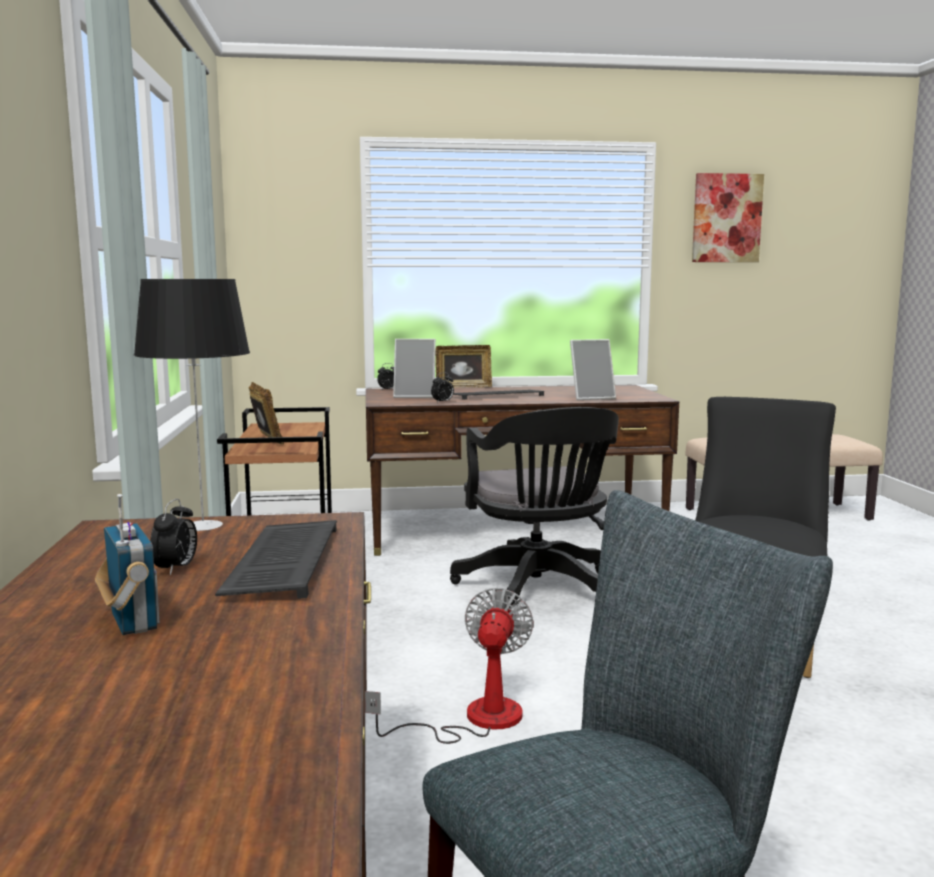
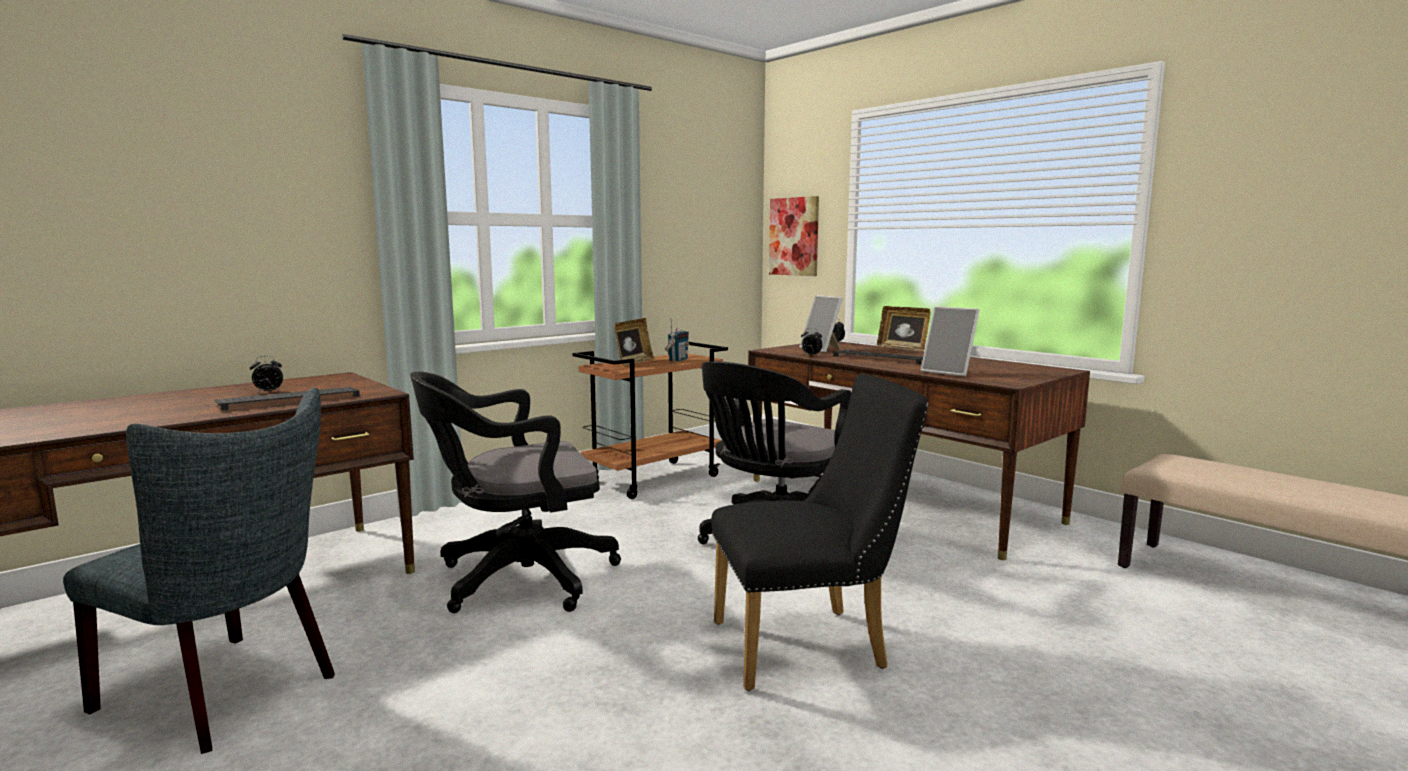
camera: 55 degrees right, 0 degrees up
radio [95,494,160,635] -> radio moved to [665,318,689,362]
table lamp [134,279,250,531] -> none
fan [365,588,534,744] -> black office chair [410,372,621,613]
picture [692,173,764,262] -> picture moved to [769,196,819,276]

